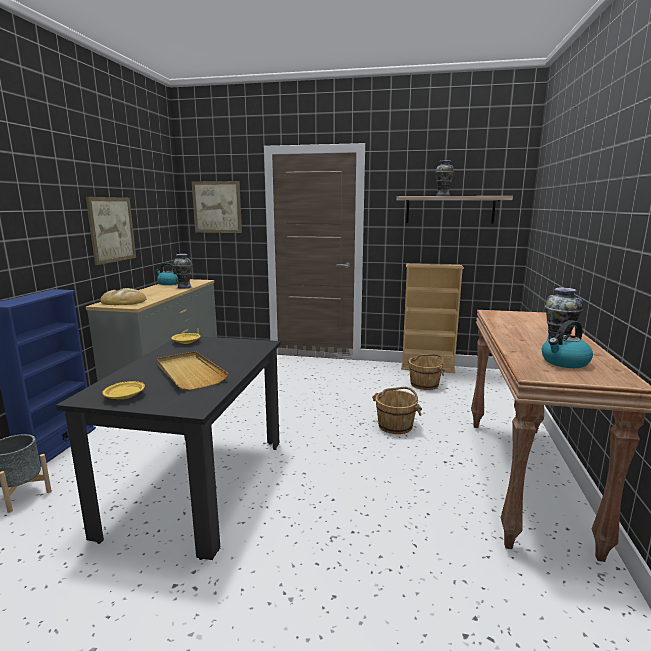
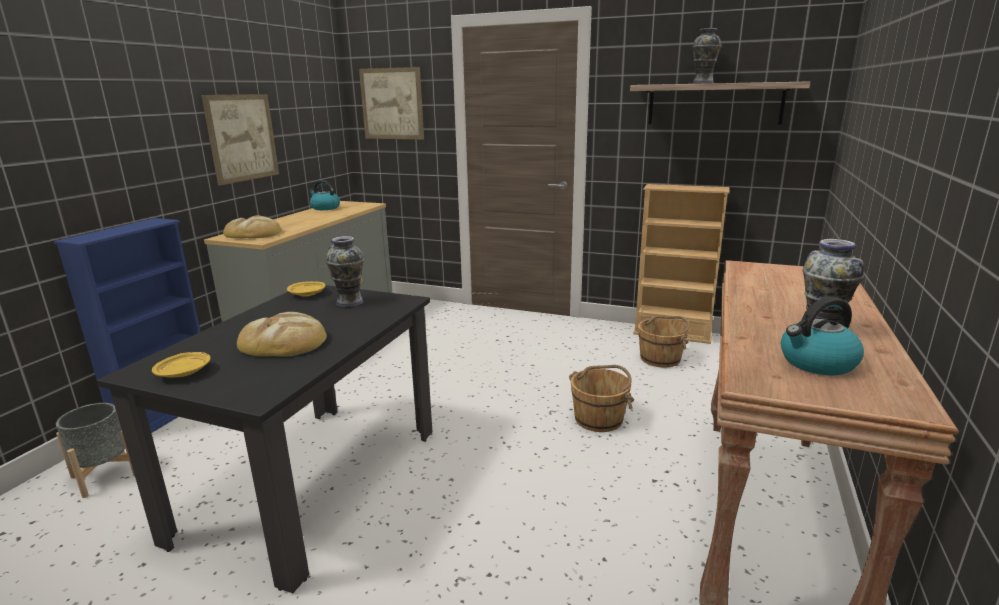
camera: 10 degrees right, 5 degrees up
beige tray [156,351,229,390] -> bread [237,312,327,357]
vase [173,254,192,289] -> vase moved to [326,236,364,307]

